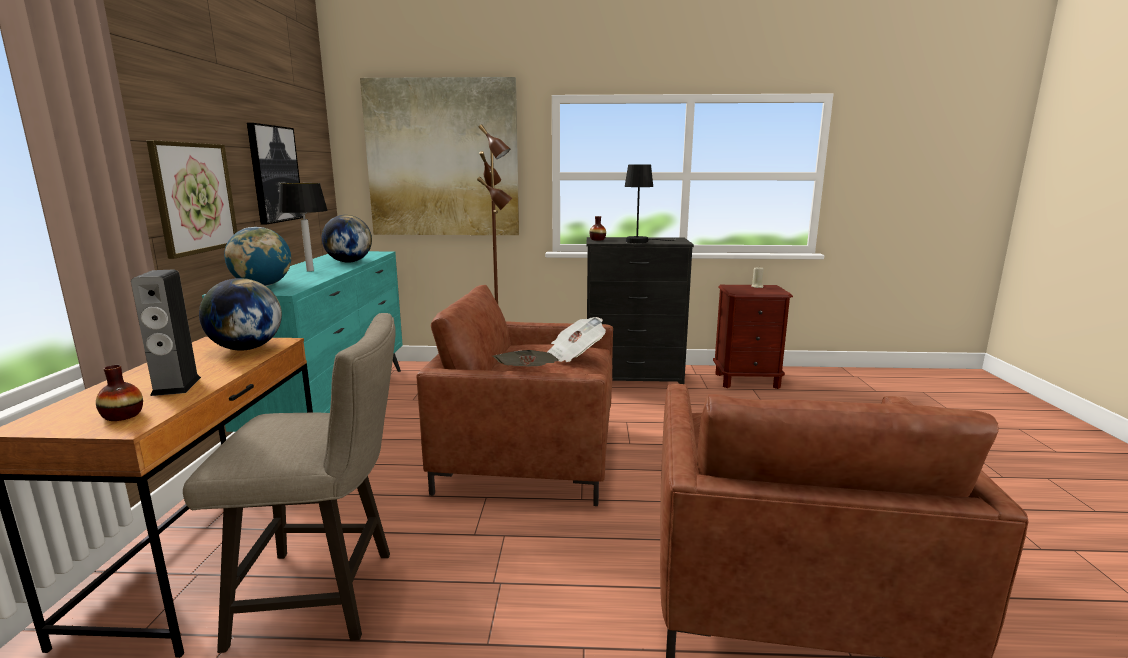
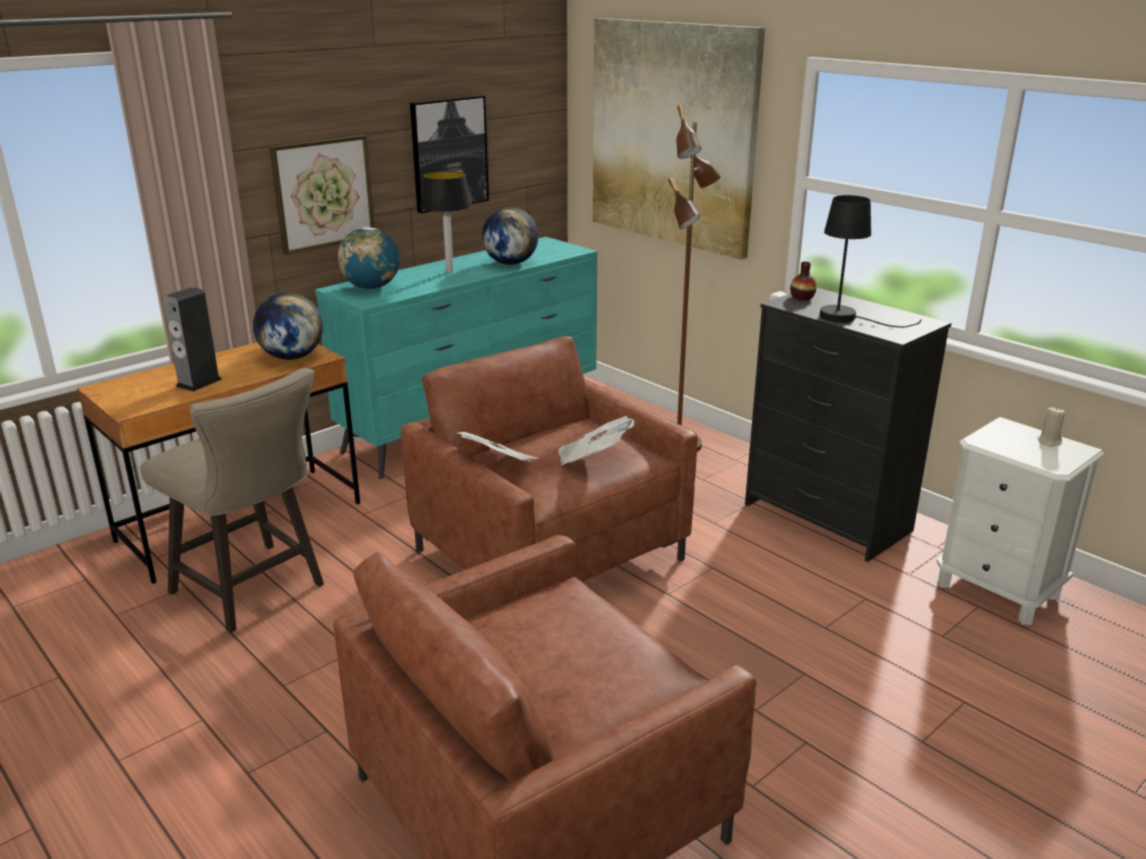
camera: 45 degrees right, 10 degrees up
vase [96,365,143,421] -> none
brown nightstand [713,285,793,389] -> white nightstand [936,417,1104,625]

